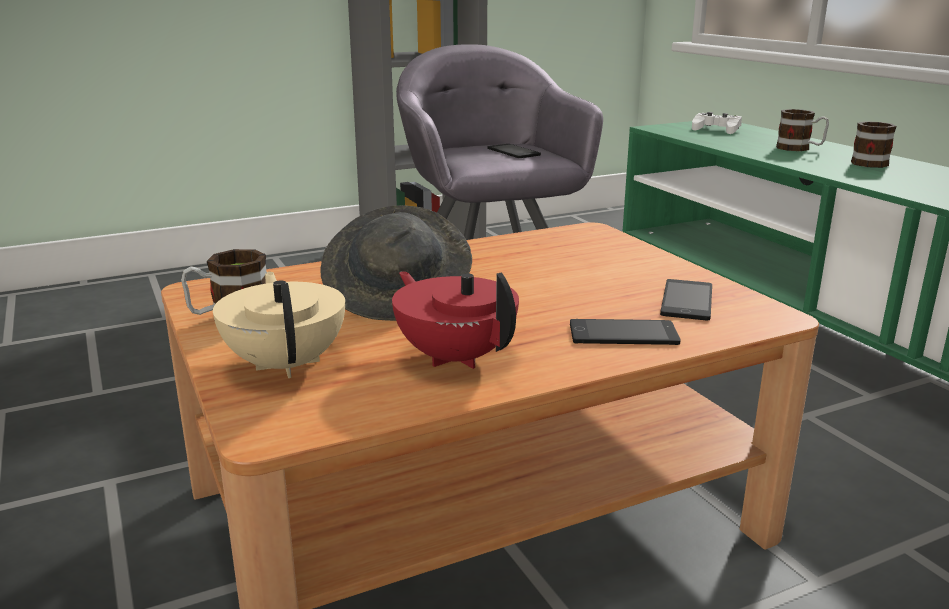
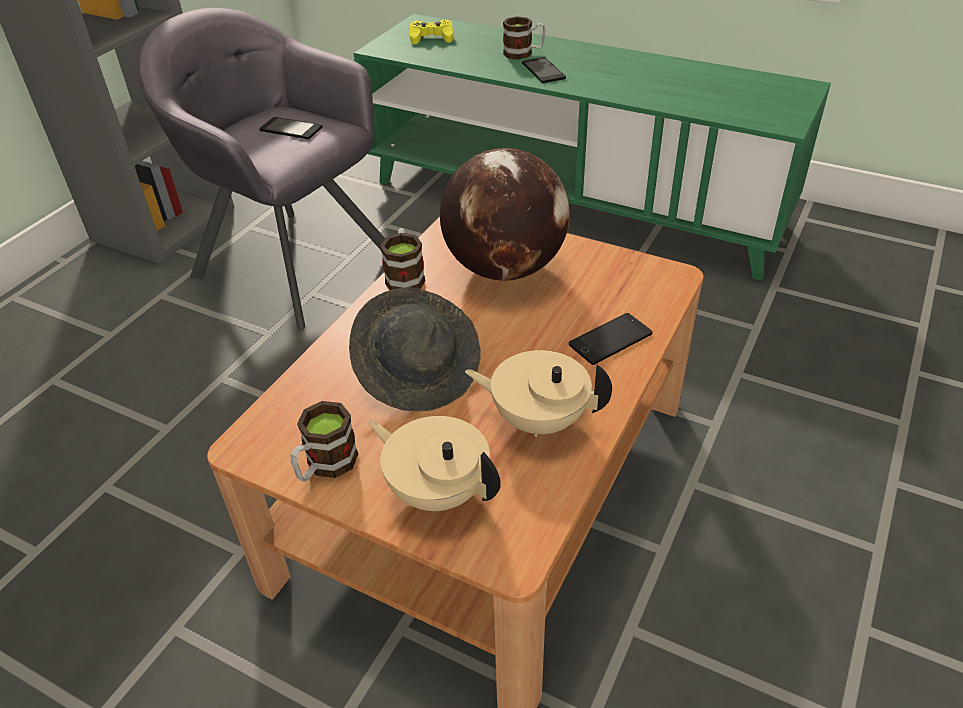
camera: 35 degrees left, 20 degrees up
red teapot [392,271,519,369] -> beige teapot [465,350,612,437]
phone [660,279,712,320] -> phone moved to [522,57,566,83]
white game controller [692,112,742,134] -> yellow game controller [410,19,453,44]
mug [851,121,897,168] -> mug moved to [380,228,426,290]
none -> globe [440,148,570,281]

